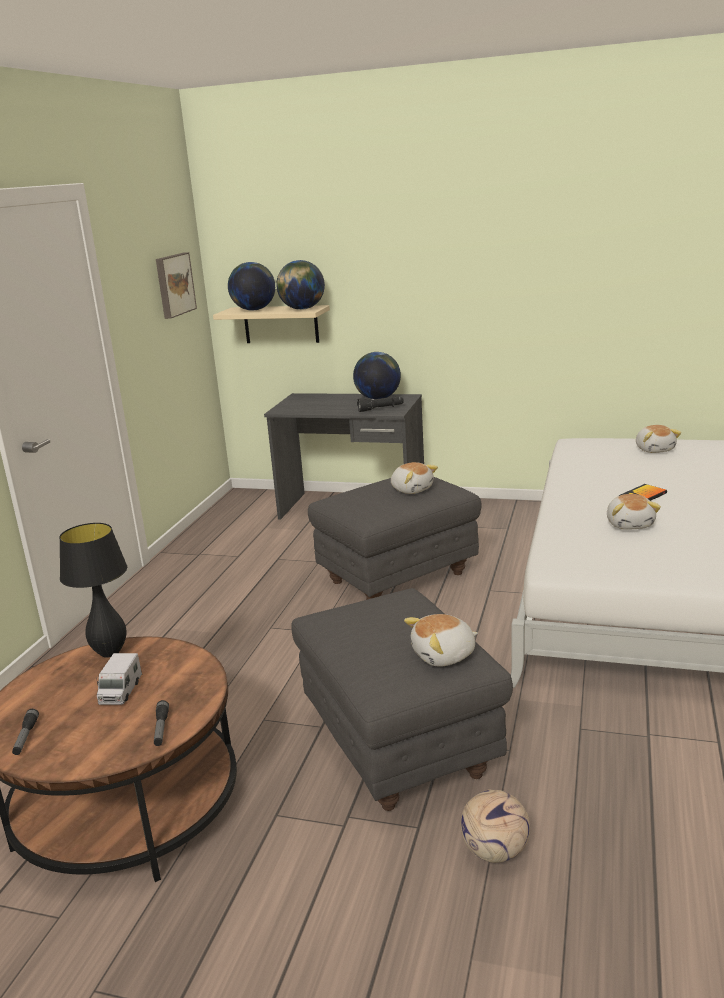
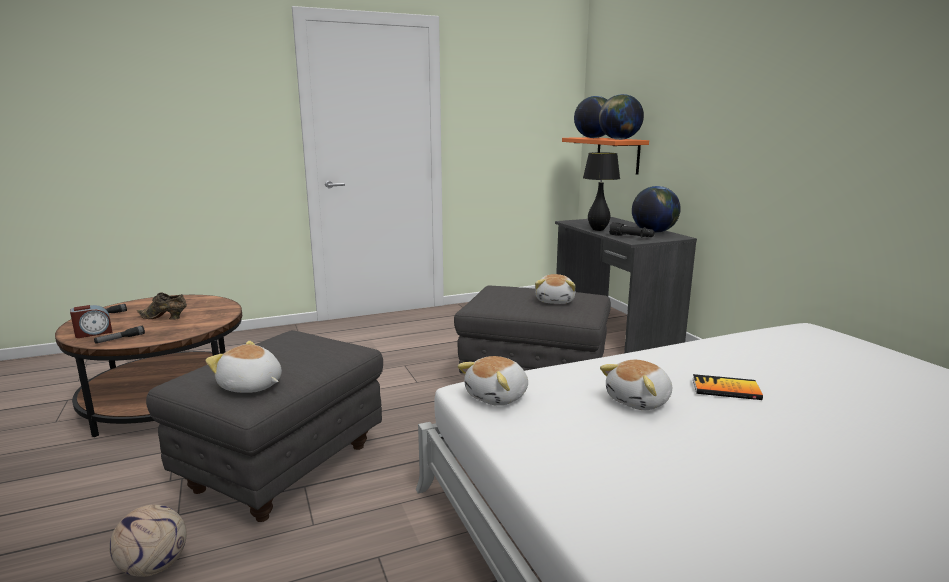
camera: 50 degrees right, 5 degrees down
black table lamp [59,523,127,658] -> black table lamp moved to [583,152,620,231]
toy truck [96,653,142,705] -> brown shoe [137,293,187,320]
picture [156,252,197,319] -> none
beige shelf [213,305,330,343] -> orange shelf [562,137,649,175]
plush toy [636,425,681,453] -> plush toy moved to [458,356,528,406]
none -> alarm clock [70,305,113,338]

